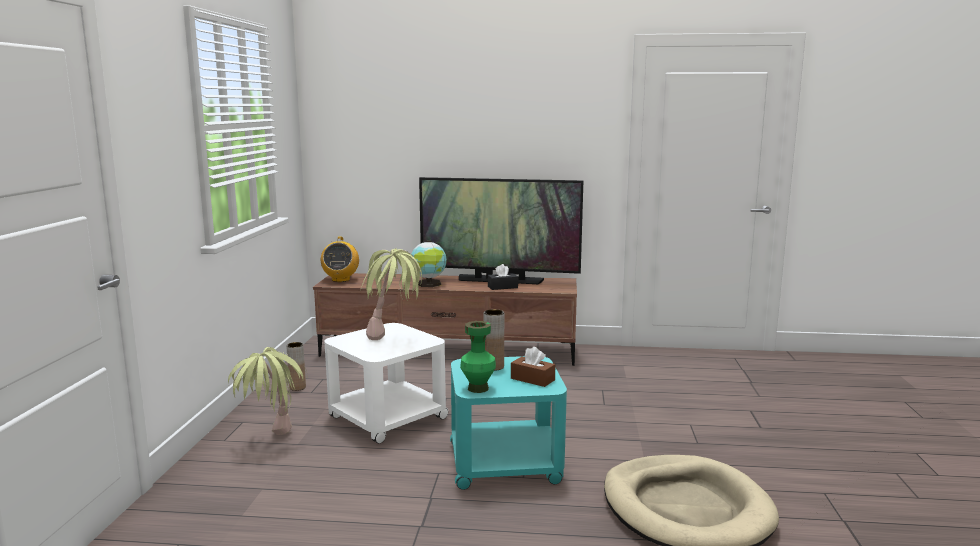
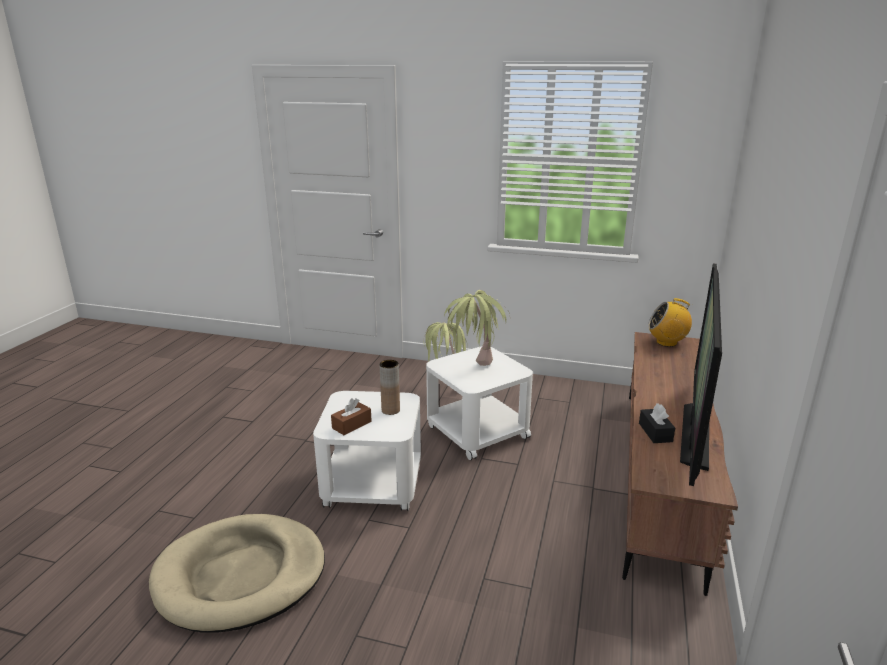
camera: 100 degrees right, 10 degrees up
brown vase [286,342,306,391] -> none
globe [411,241,447,287] -> none
turquoise side table [450,356,567,490] -> white side table [313,391,421,511]
green vase [460,321,496,393] -> none

